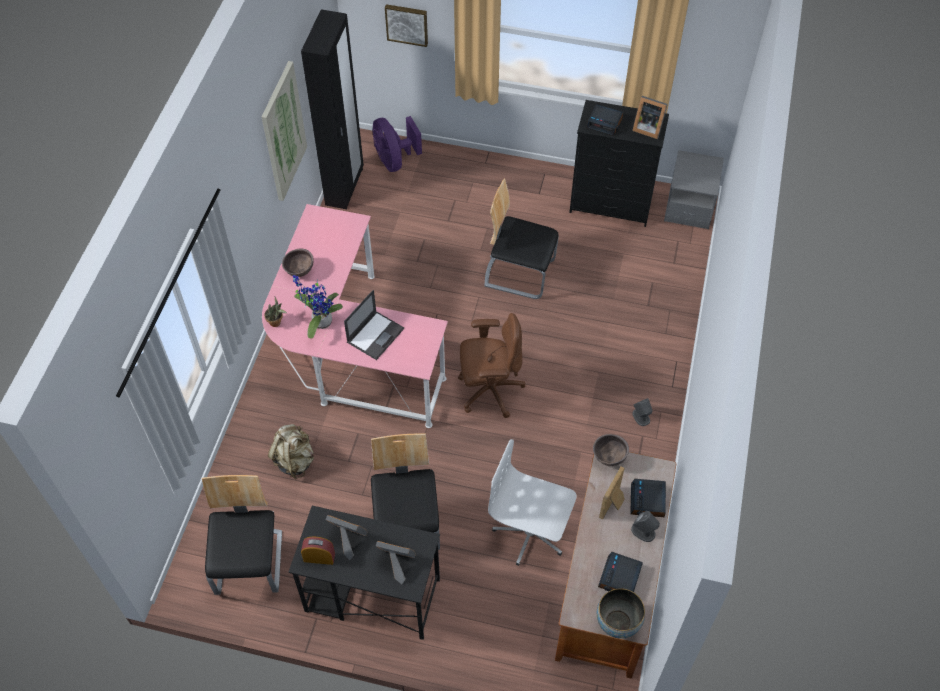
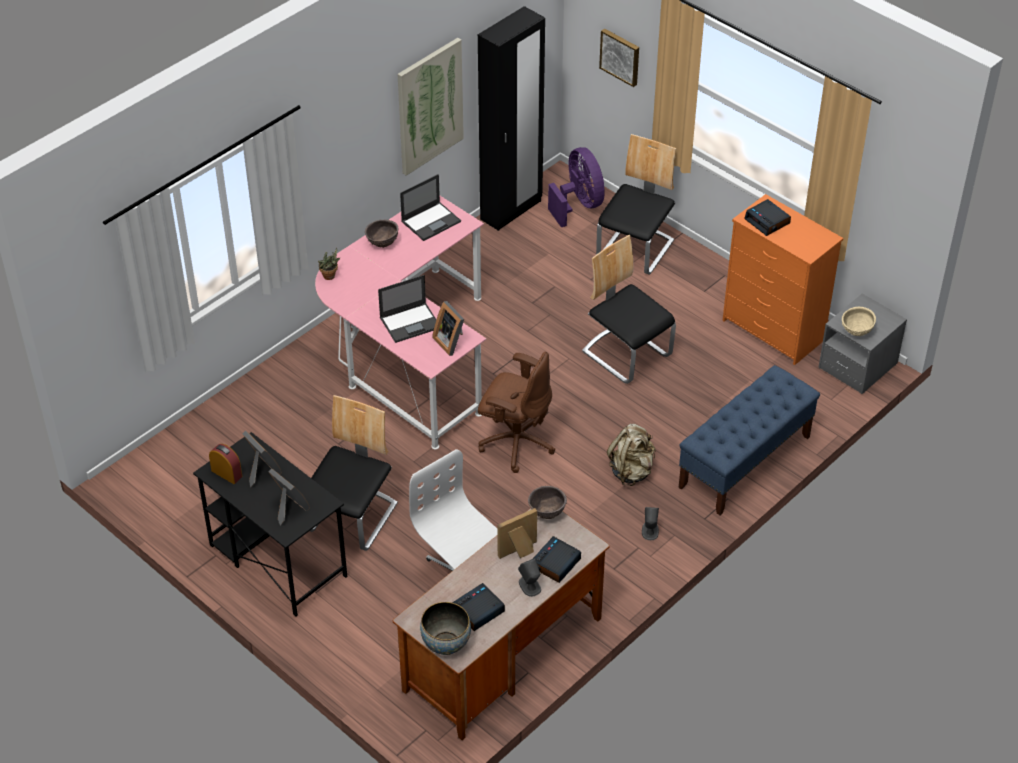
camera: 30 degrees right, 10 degrees down
chair [202,475,282,595] -> chair moved to [596,134,676,275]
beige backpack [268,424,314,479] -> beige backpack moved to [607,424,655,486]
potted plant [293,275,343,339] -> none
purple fan [372,116,422,172] -> purple fan turned 150 degrees clockwise [548,147,605,227]
black dresser [569,100,669,227] -> orange dresser [722,194,843,365]
picture frame [632,96,668,139] -> picture frame moved to [432,301,464,356]
none -> laptop [400,174,461,241]
none -> blue bench [679,365,820,515]
none -> beige bowl [842,307,876,336]

